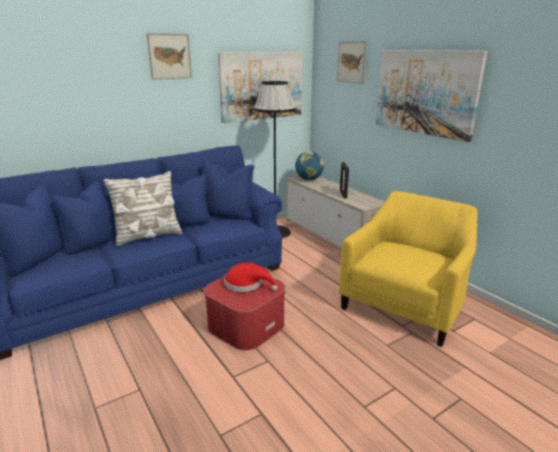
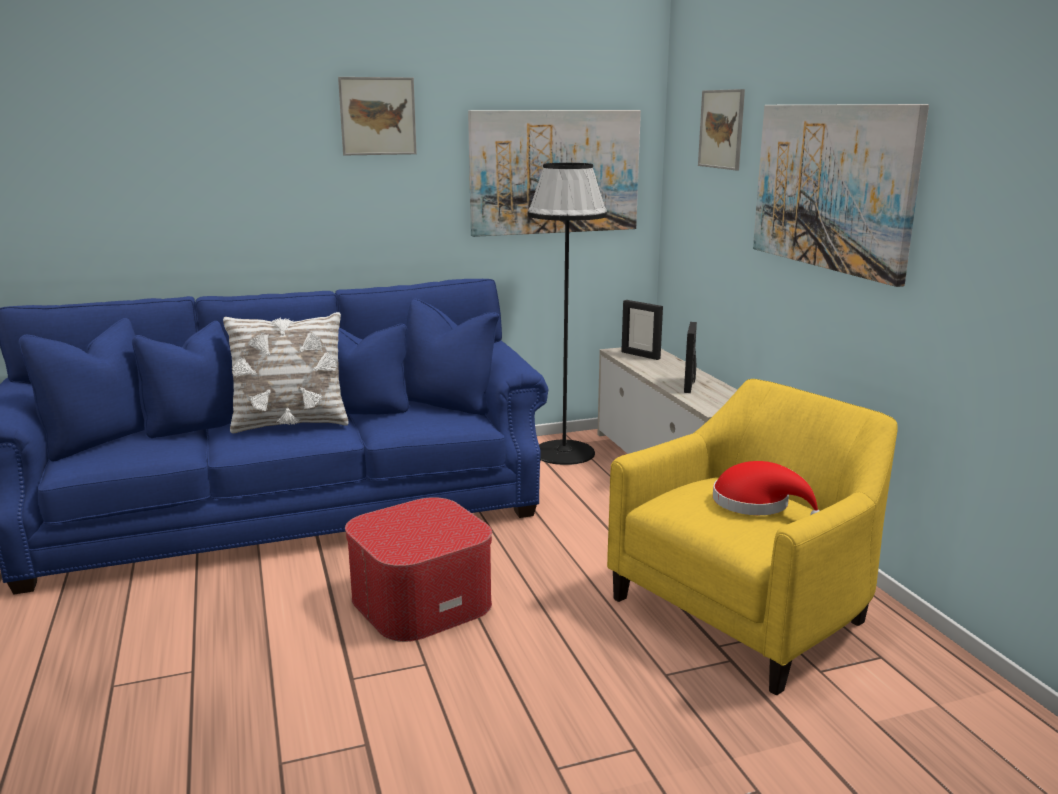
camera: 15 degrees right, 5 degrees down
red hat [224,263,277,292] -> red hat moved to [713,461,820,515]
globe [295,151,324,180] -> picture frame [621,300,663,360]

